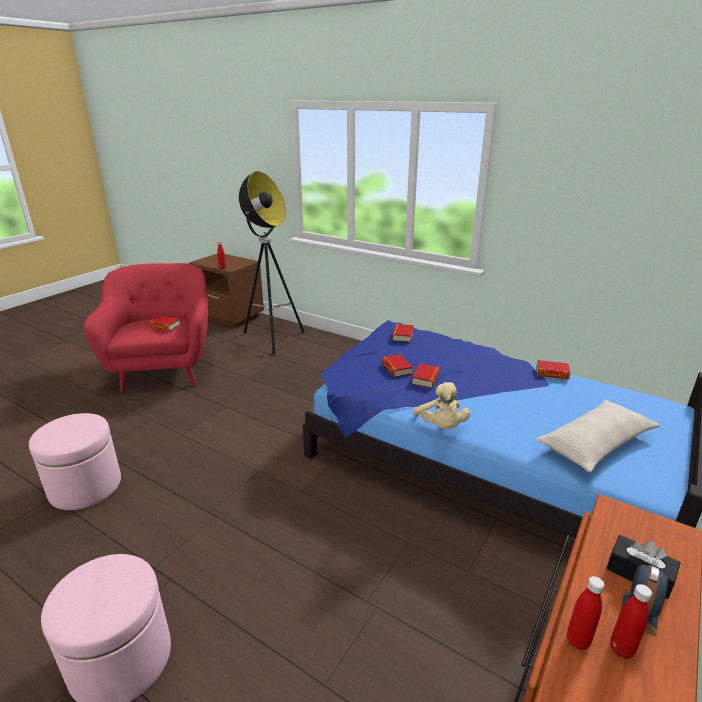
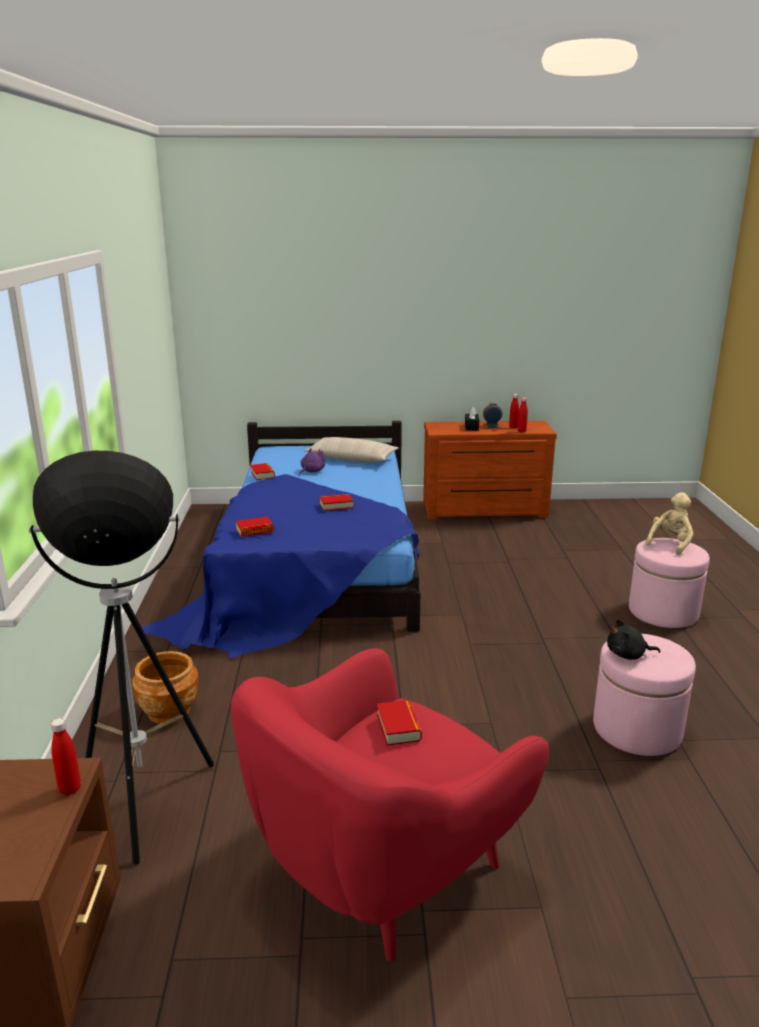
camera: 125 degrees left, 5 degrees down
book [382,354,413,377] -> none
beige plush toy [413,382,470,429] -> beige plush toy moved to [646,492,693,555]
none -> brown planter [132,651,198,724]
none -> purple plush toy [299,448,325,475]
none -> black plush toy [607,619,660,660]

